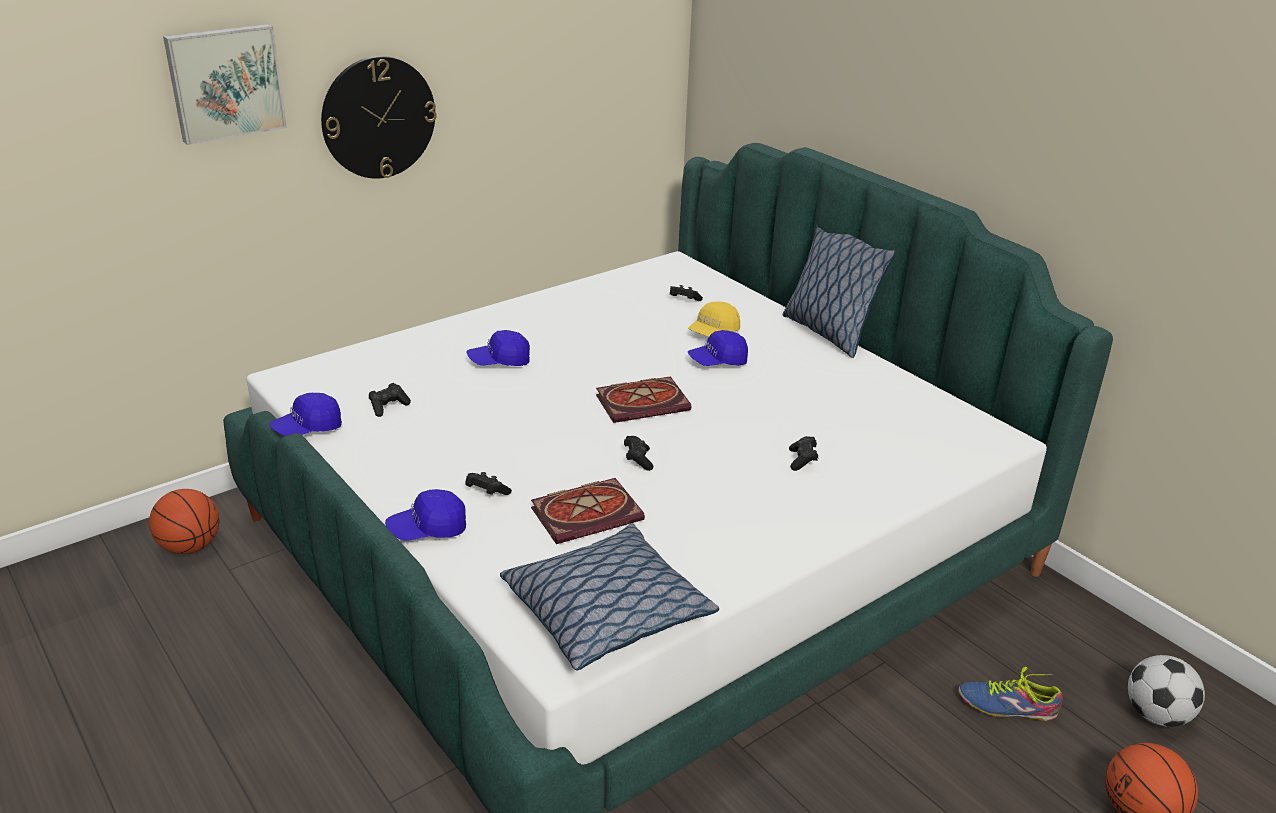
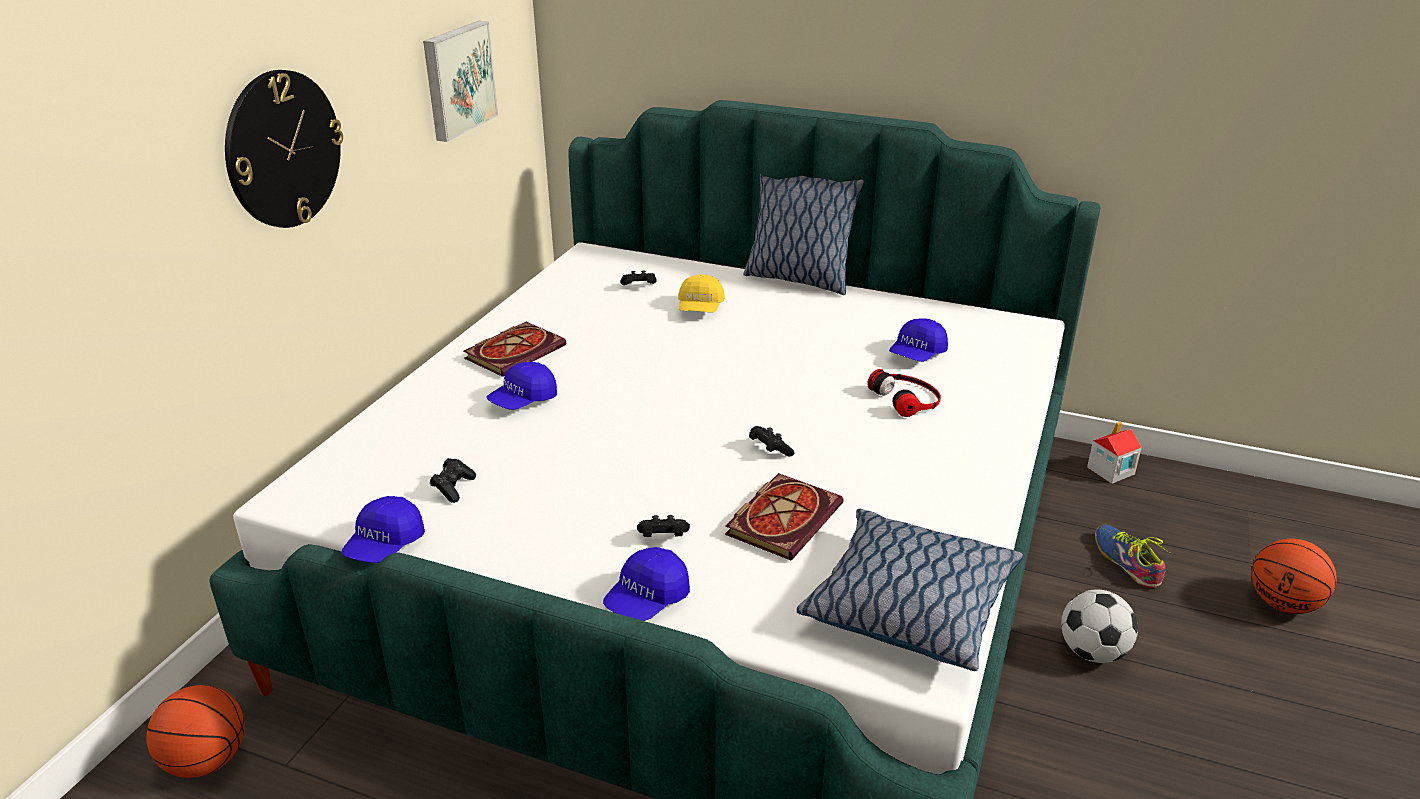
camera: 30 degrees left, 0 degrees up
picture [163,24,287,145] -> picture moved to [423,21,498,142]
book [596,376,691,423] -> book moved to [463,322,566,377]
blue cap [688,330,748,366] -> blue cap moved to [889,318,948,362]
black game controller [789,436,818,471] -> headphones [868,369,941,417]
shoe [958,667,1063,721] -> shoe turned 90 degrees clockwise [1095,524,1171,588]
football [1128,655,1205,727] -> football moved to [1061,589,1138,663]
none -> toy house [1087,421,1142,484]

